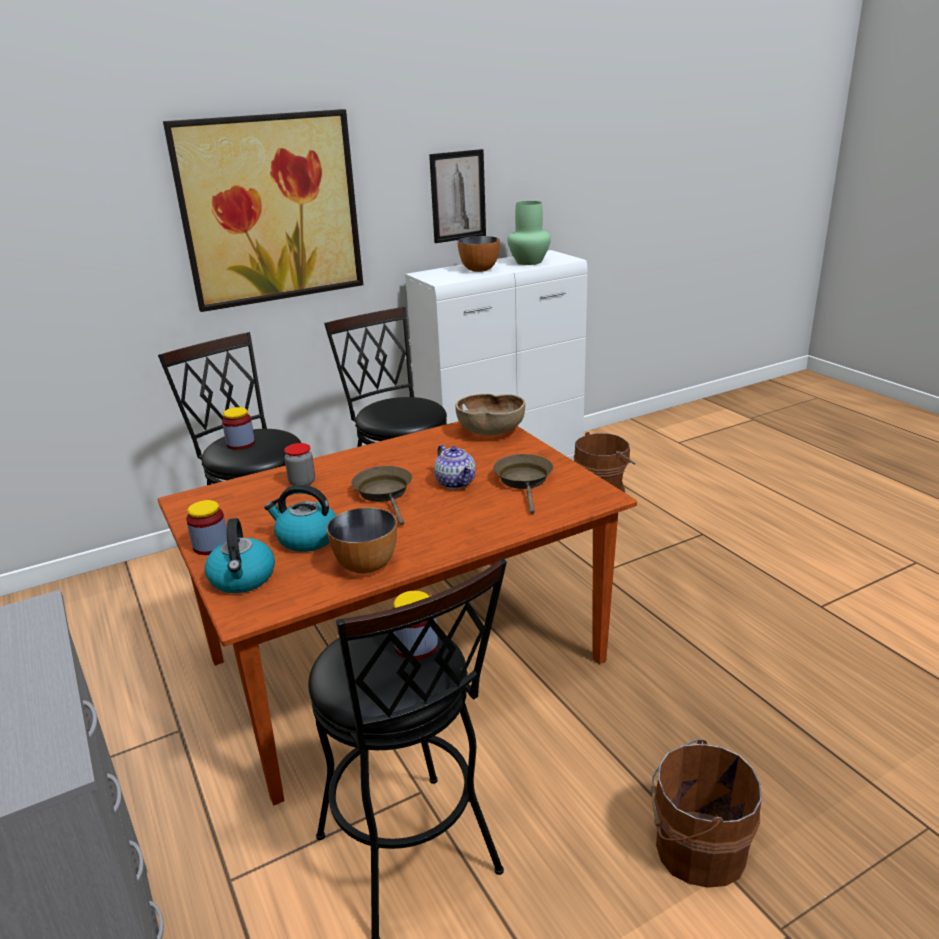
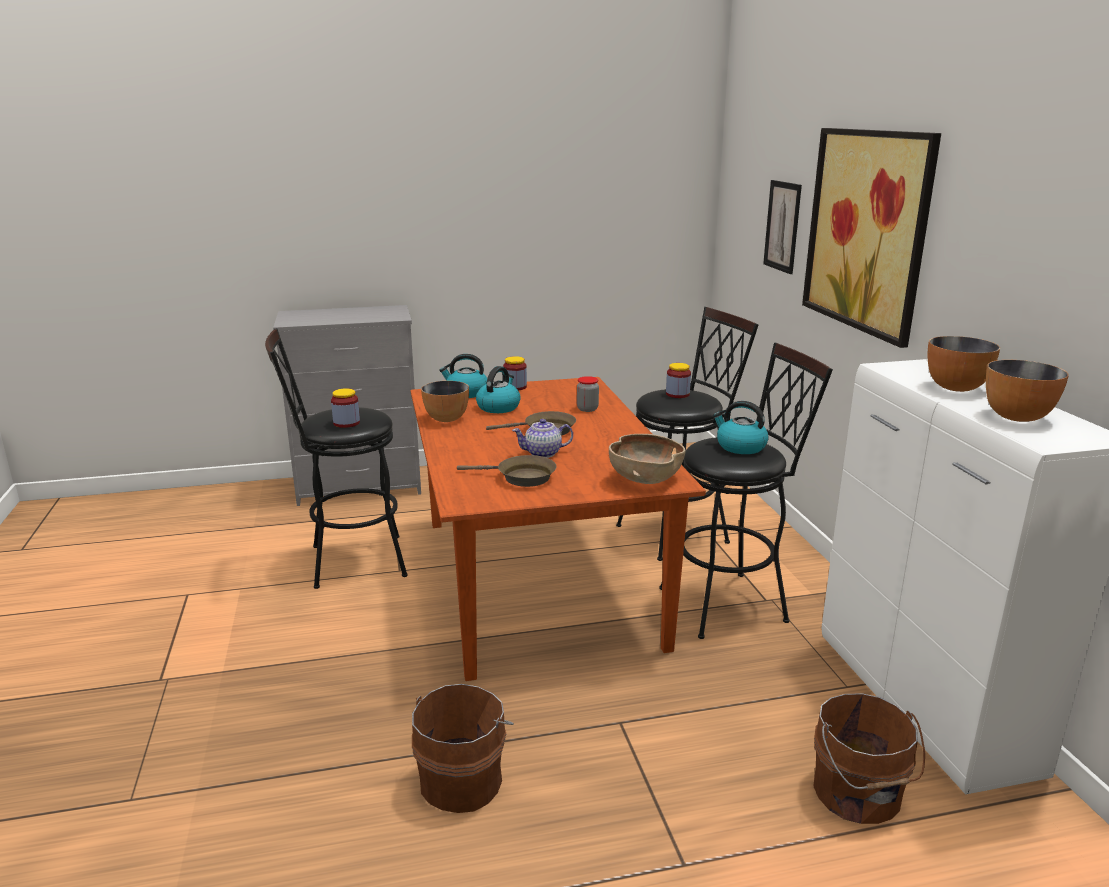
camera: 105 degrees right, 5 degrees down
picture [429,149,486,243] -> picture moved to [763,180,802,274]
green vase [507,201,551,265] -> bowl [986,360,1069,422]
brown bucket [651,739,762,888] -> brown bucket moved to [412,684,514,813]
none -> kettle [713,401,769,454]

